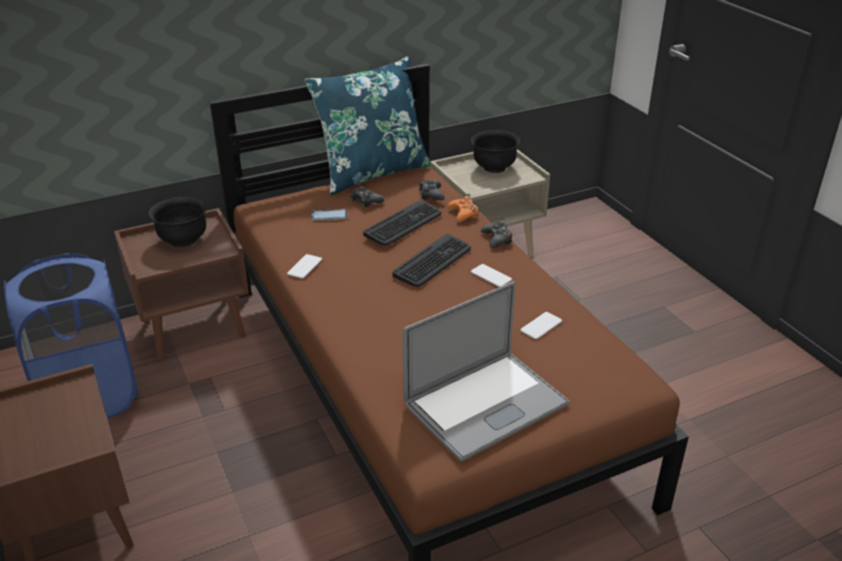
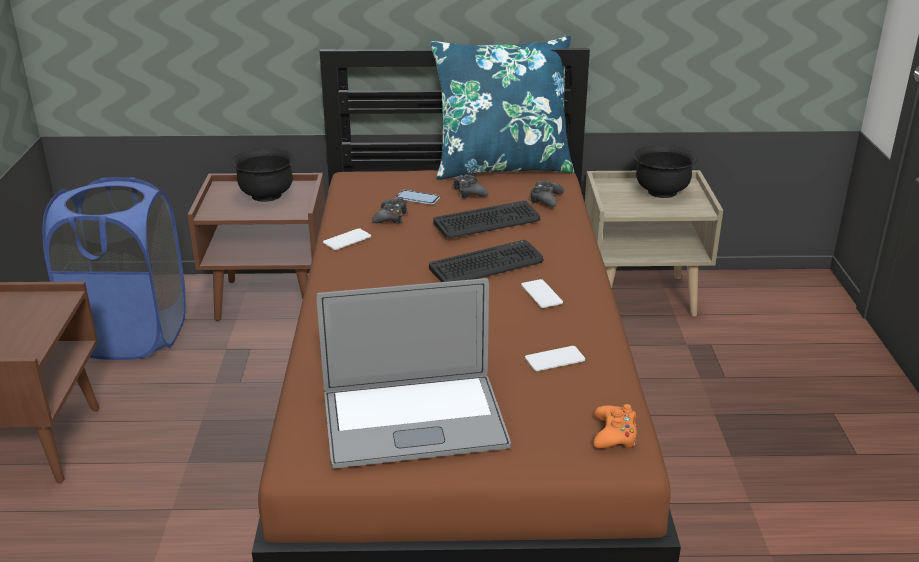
camera: 25 degrees right, 5 degrees down
orange game controller [448,196,478,222] -> orange game controller moved to [593,404,637,448]
black game controller [481,220,512,248] -> black game controller moved to [372,197,408,224]

